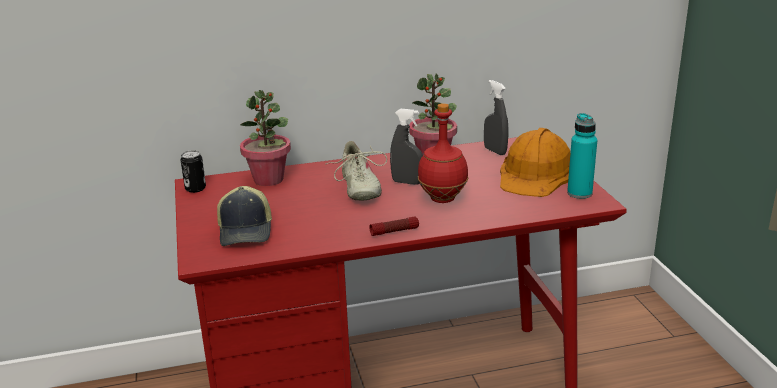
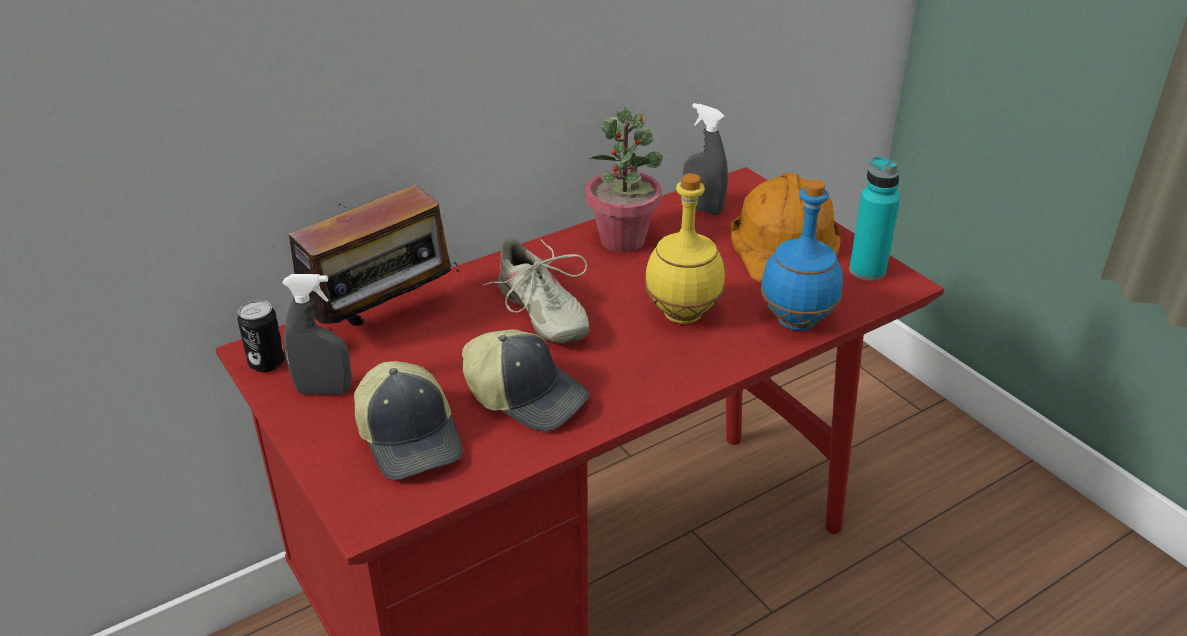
camera: 20 degrees left, 10 degrees up
potted plant [240,90,291,186] -> radio [272,184,462,331]
flashlight [369,217,419,236] -> none
grey spray bottle [390,109,423,185] -> grey spray bottle moved to [283,274,351,395]
red bottle [418,103,468,203] -> yellow bottle [645,173,725,324]
none -> cap [462,329,589,431]
none -> blue bottle [760,179,843,331]

